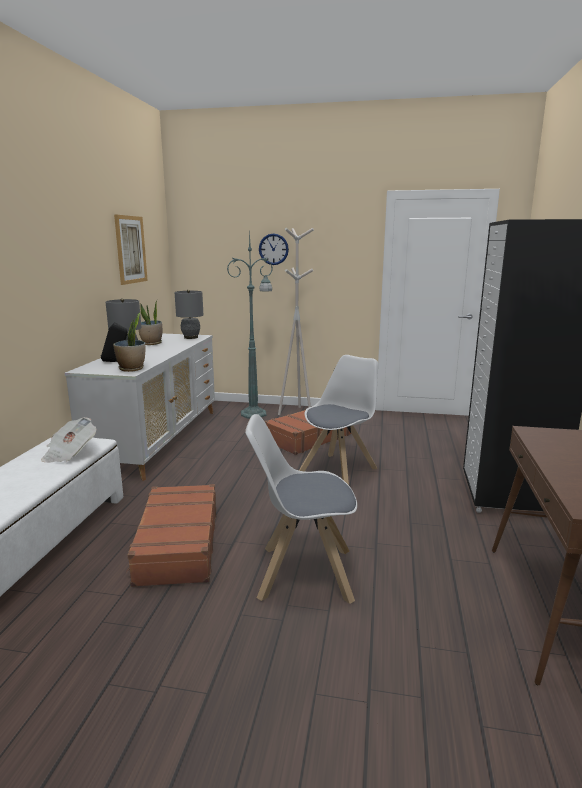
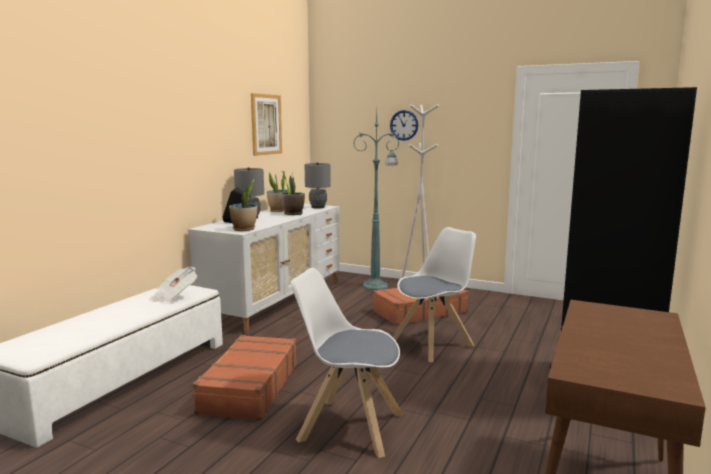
camera: 15 degrees right, 5 degrees down
none -> potted plant [281,172,305,215]

